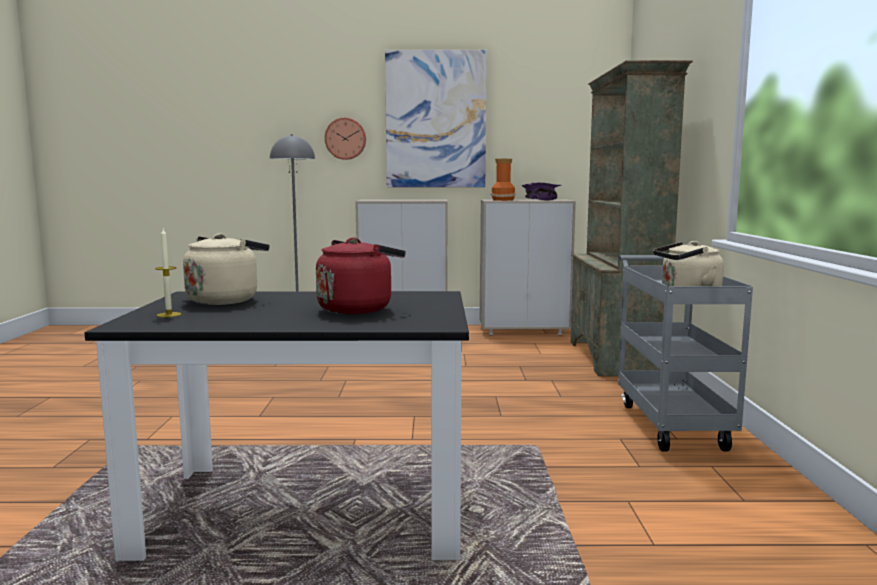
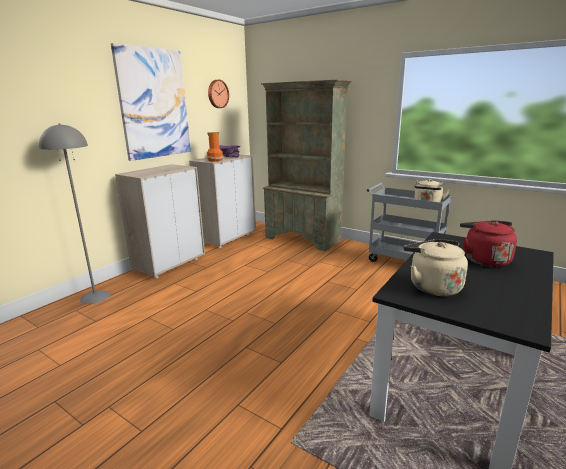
camera: 55 degrees left, 10 degrees up
candle [155,229,181,317] -> none
wall clock [325,118,366,160] -> wall clock moved to [208,80,229,108]

